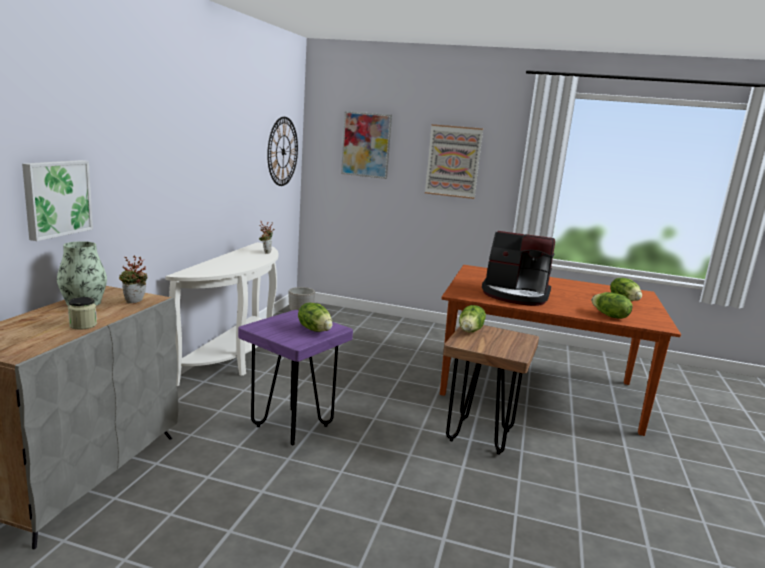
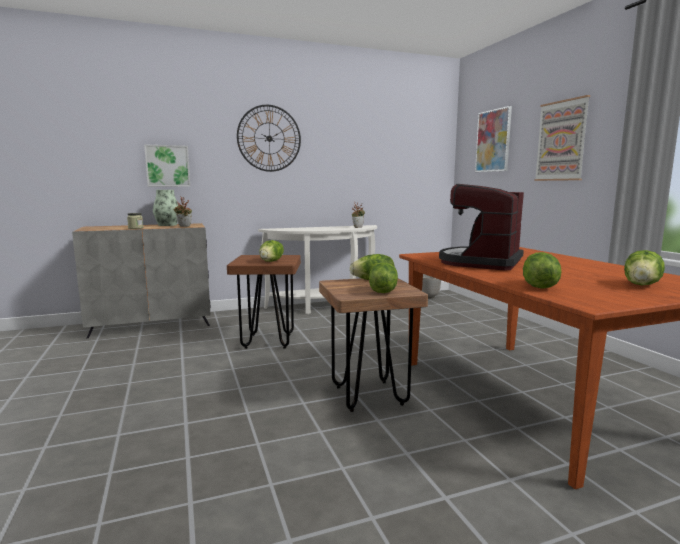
camera: 55 degrees right, 5 degrees down
purple stool [238,310,353,446] -> brown stool [227,255,301,349]
wall clock [267,117,298,186] -> wall clock moved to [237,105,301,172]
coffee machine [482,231,555,306] -> coffee machine turned 45 degrees clockwise [439,184,524,270]
none -> lettuce [369,262,398,293]

